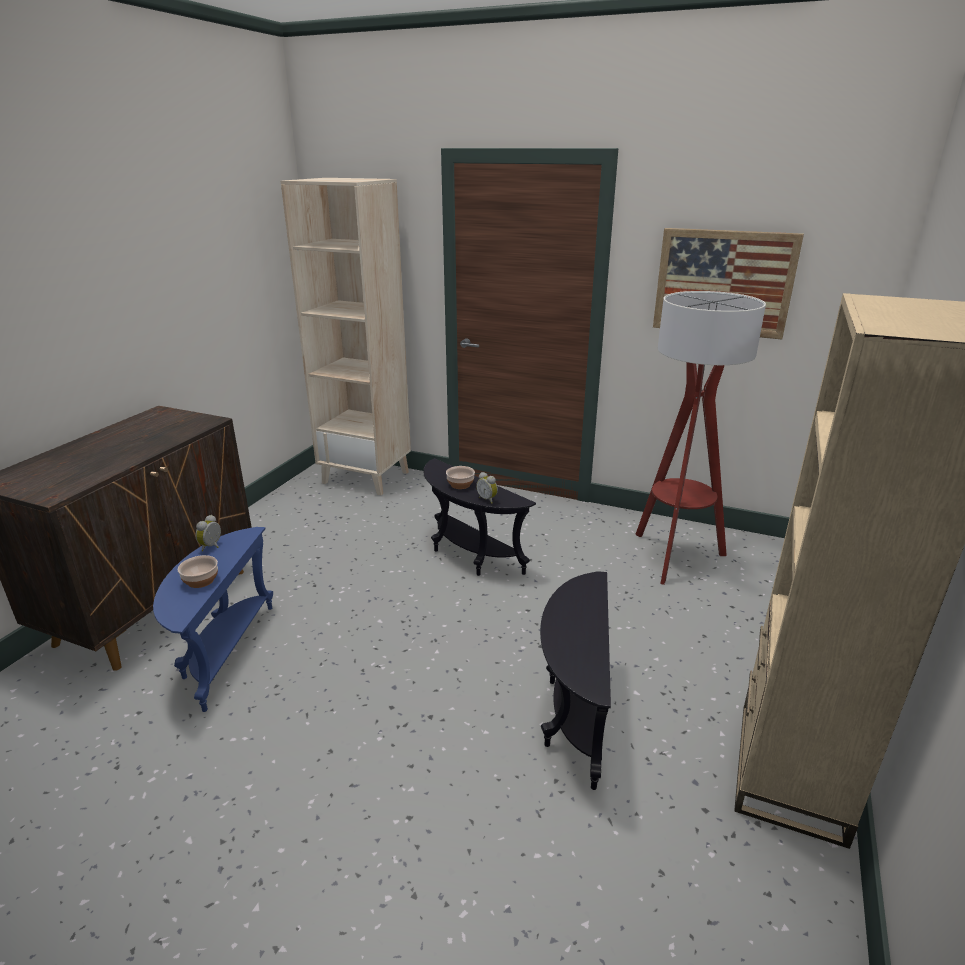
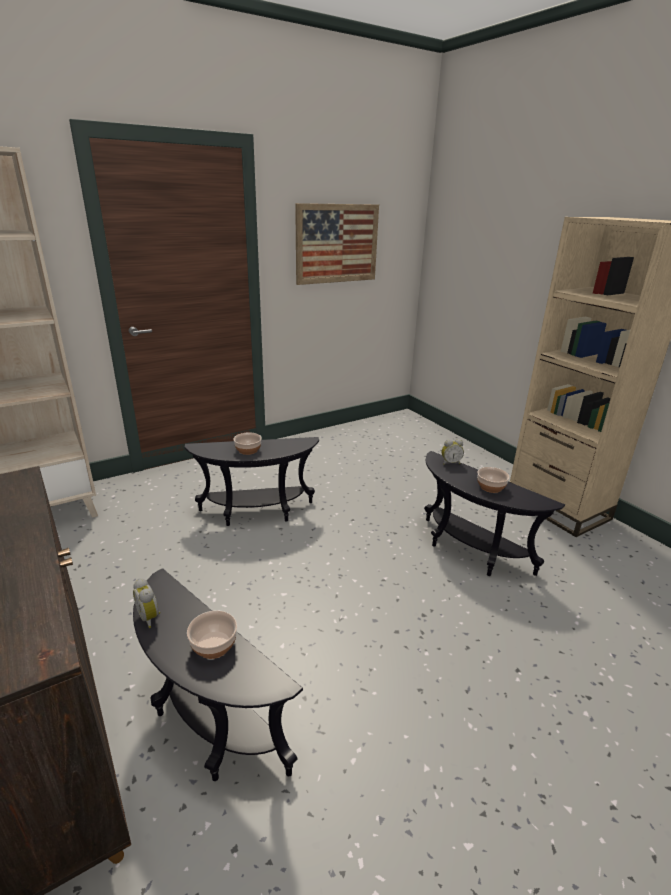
camera: 55 degrees left, 0 degrees up
blue side table [153,527,273,712] -> black side table [133,568,303,781]
alarm clock [476,472,498,504] -> alarm clock moved to [441,439,464,465]
floor lamp [635,291,766,585] -> none
none -> bowl [477,467,510,493]

